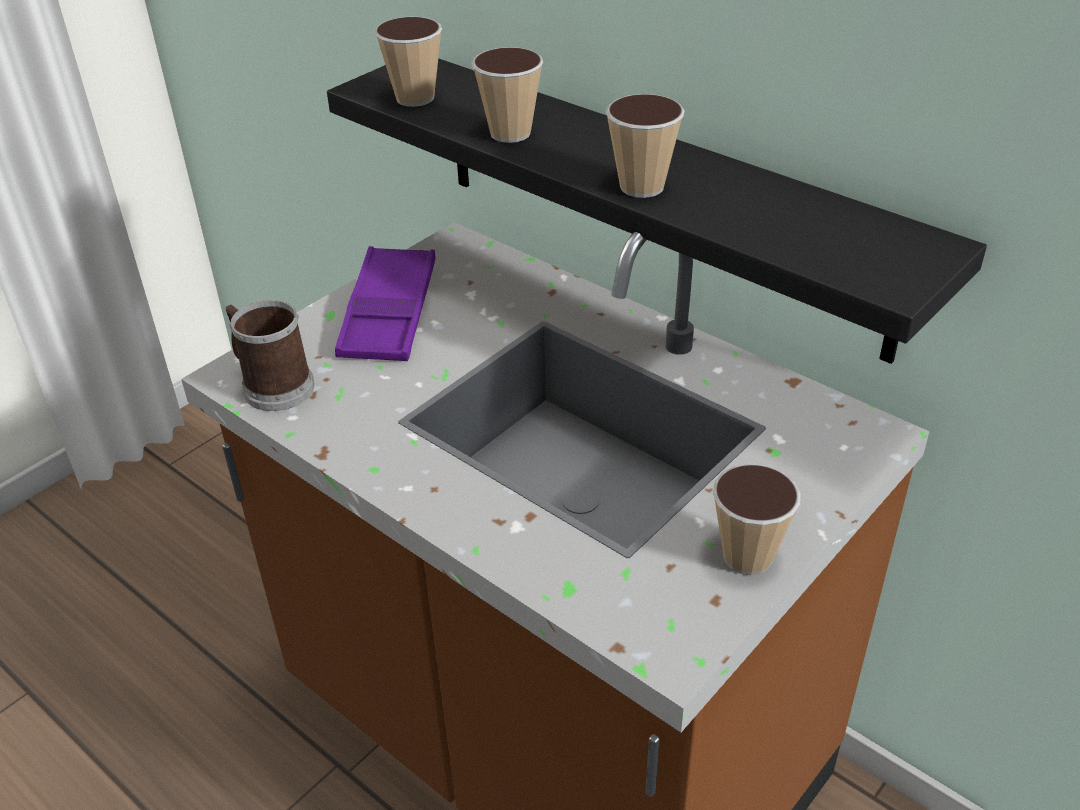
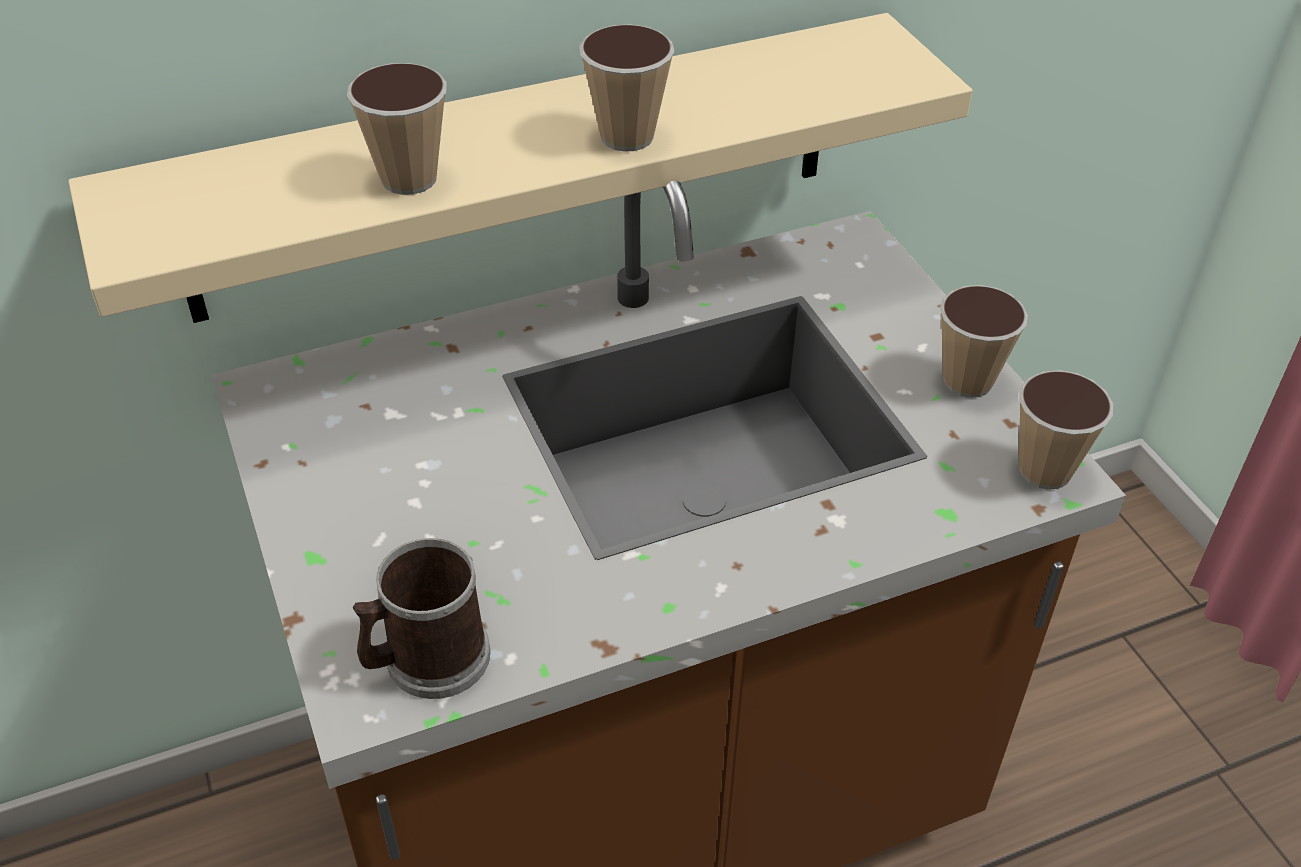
camera: 65 degrees left, 5 degrees up
black shelf [327,58,987,364] -> beige shelf [69,13,972,323]
purple tray [335,246,435,361] -> none
cup [375,17,442,107] -> cup moved to [1019,370,1113,490]

